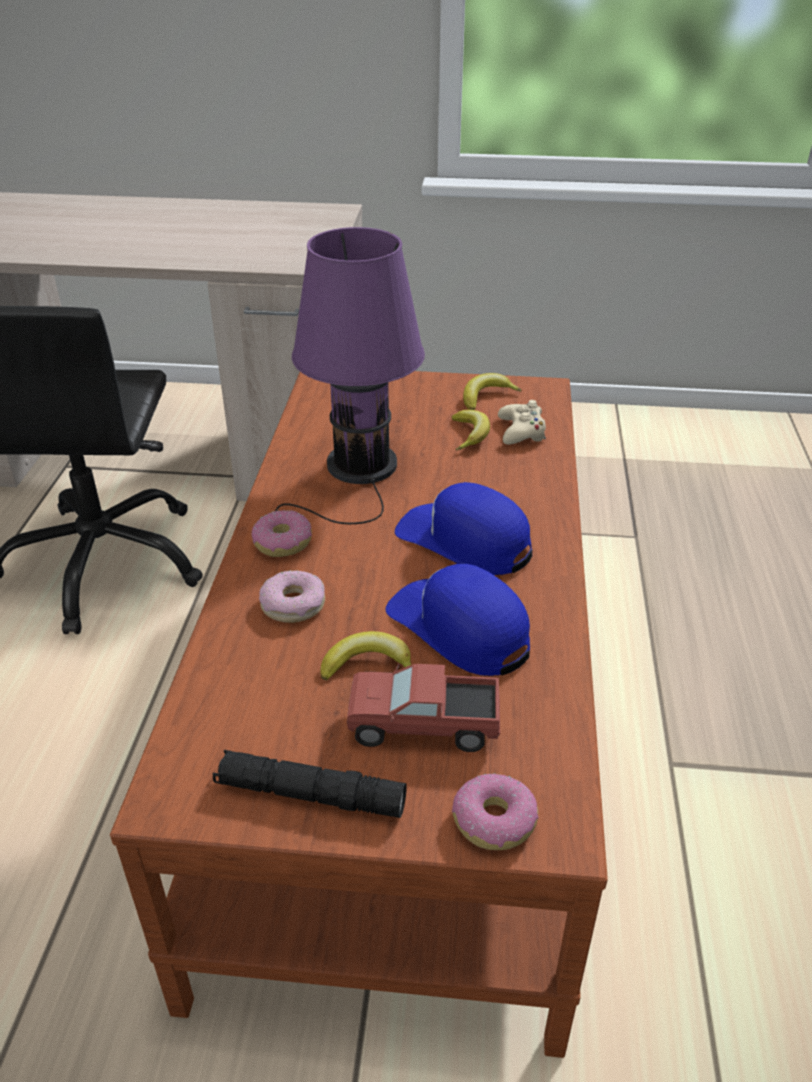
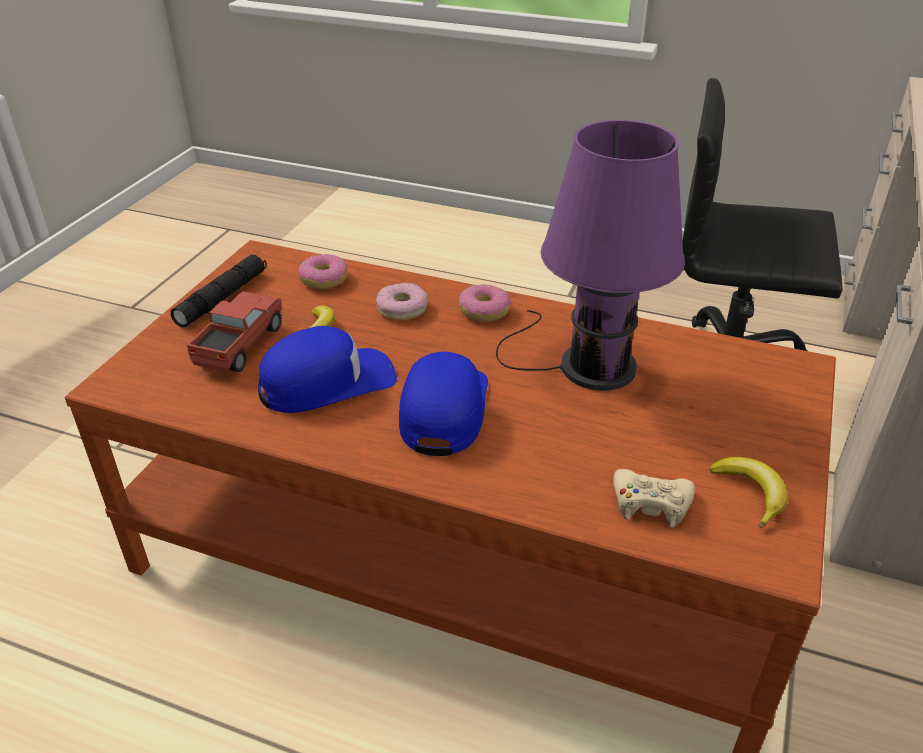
camera: 105 degrees right, 0 degrees up
blue cap [395,482,532,575] -> blue cap turned 45 degrees counterclockwise [399,352,488,456]
banana [452,410,490,450] -> none
donut [452,773,539,850] -> donut moved to [298,254,348,289]

